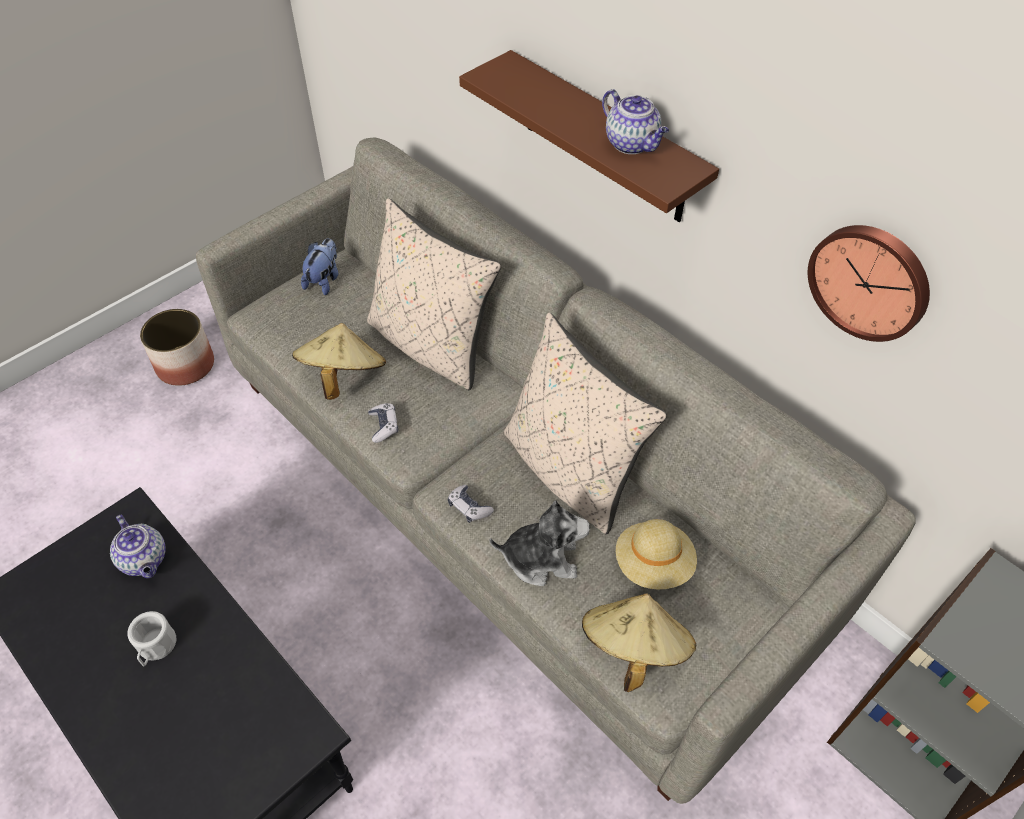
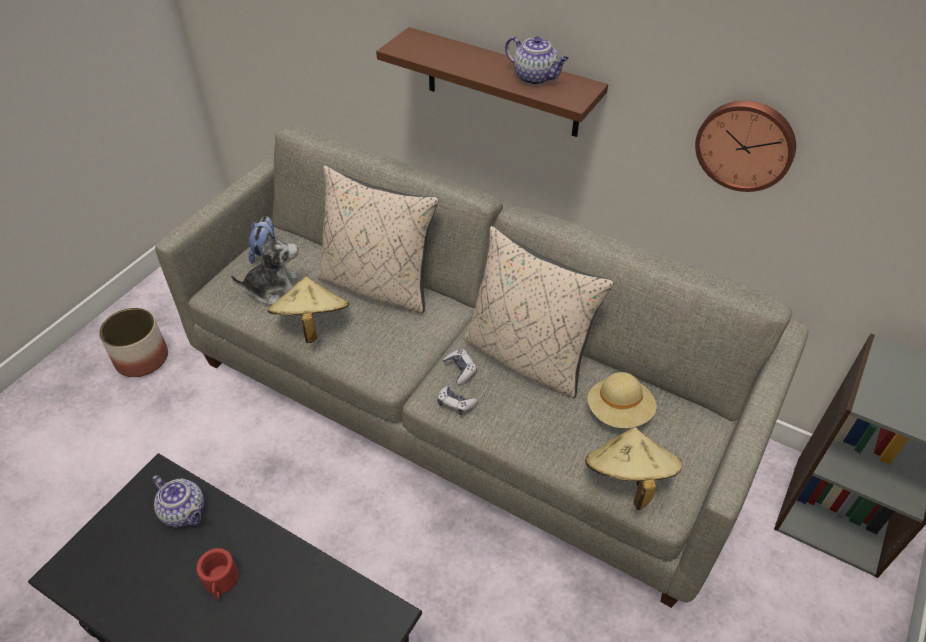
camera: 15 degrees left, 5 degrees down
white mug [127,611,176,666] -> red mug [196,548,239,600]
game controller [368,403,398,443] -> game controller moved to [443,349,477,385]
plush toy [490,500,590,586] -> plush toy moved to [231,231,299,304]

